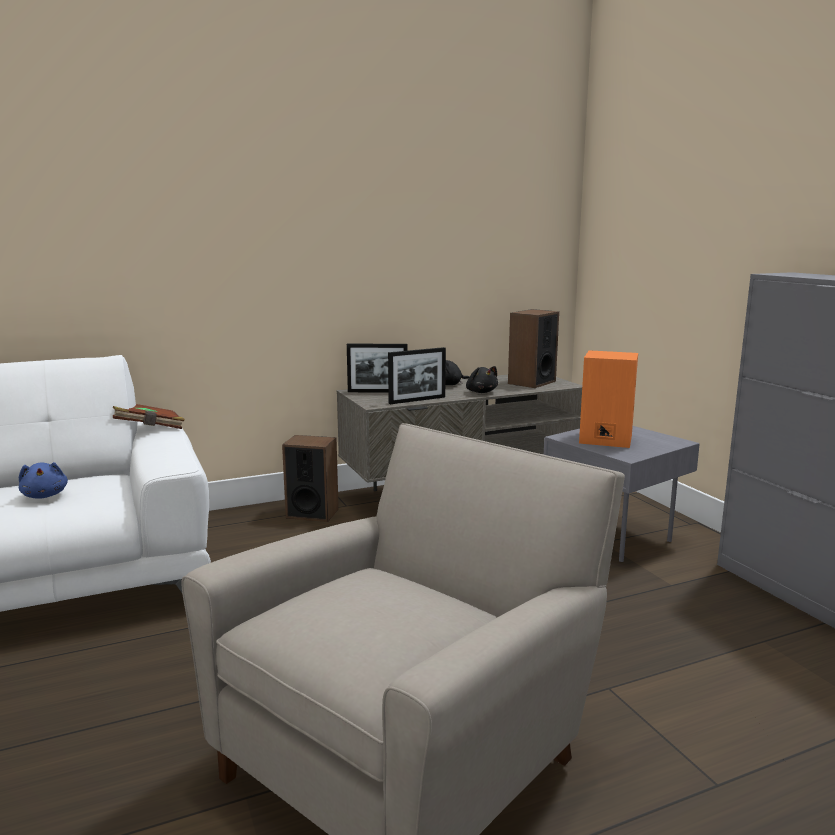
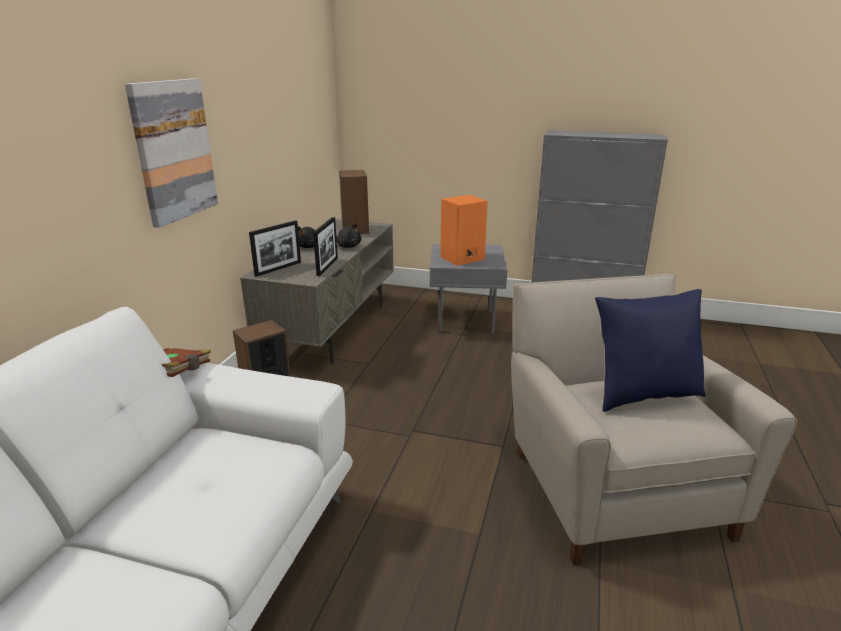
camera: 50 degrees left, 10 degrees up
blue plush toy [19,462,68,499] -> none
none -> picture [125,78,218,228]
none -> blue pillow [595,289,706,412]

